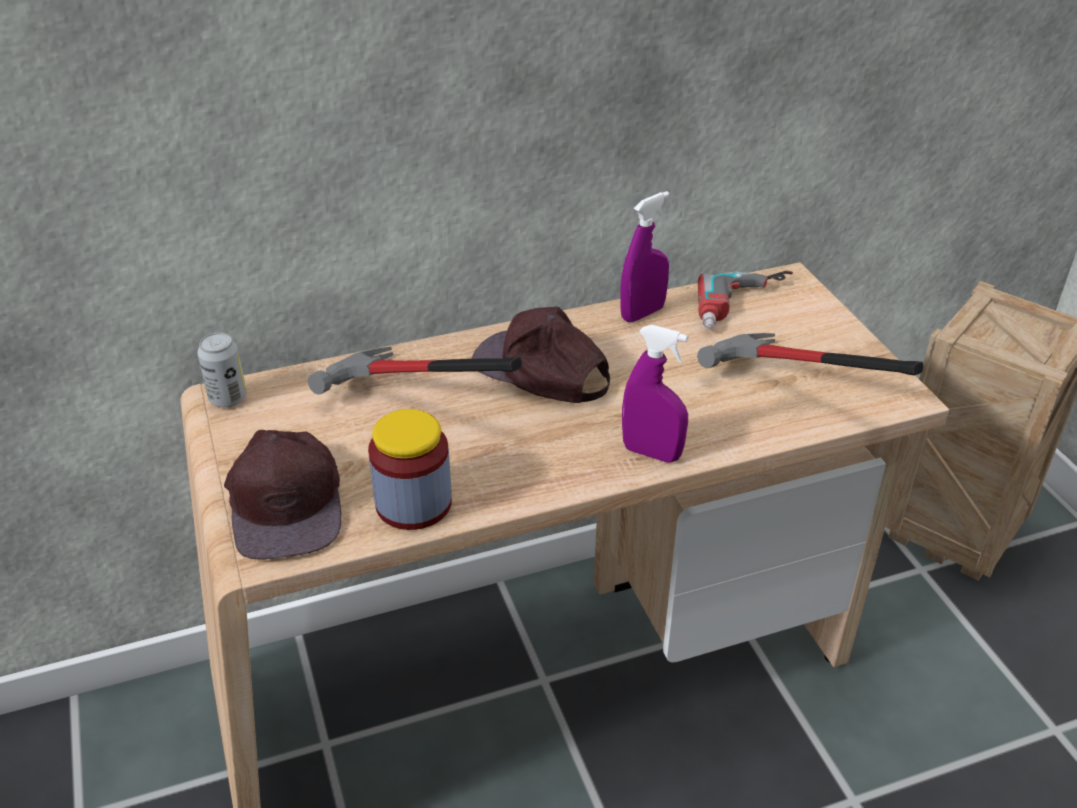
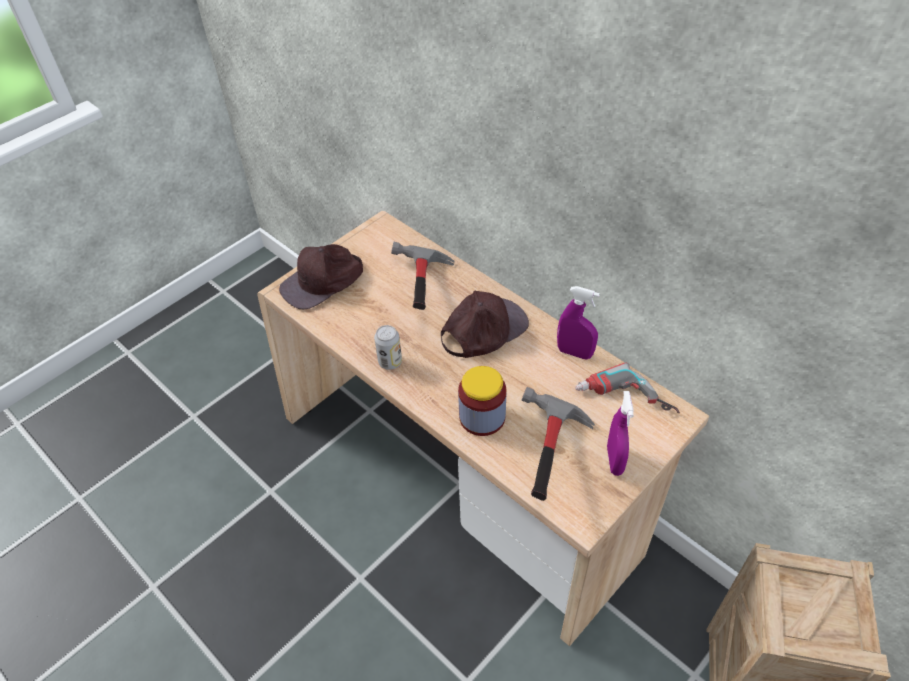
camera: 65 degrees right, 10 degrees up
can [197,332,247,408] -> can moved to [374,325,402,370]
jar [368,409,452,530] -> jar moved to [458,366,507,436]
brown cap [472,306,610,403] -> brown cap turned 45 degrees clockwise [441,291,529,358]
purple spray bottle [622,325,689,463] -> purple spray bottle moved to [607,391,634,476]

